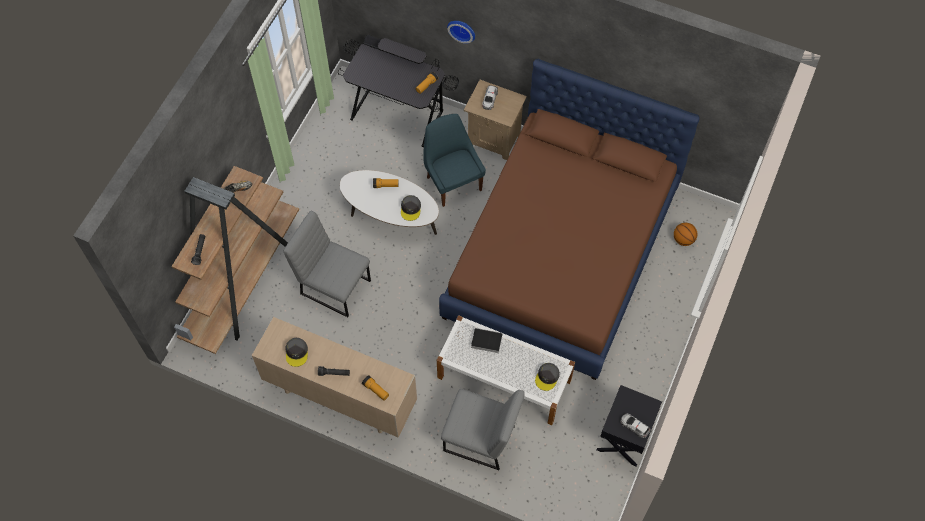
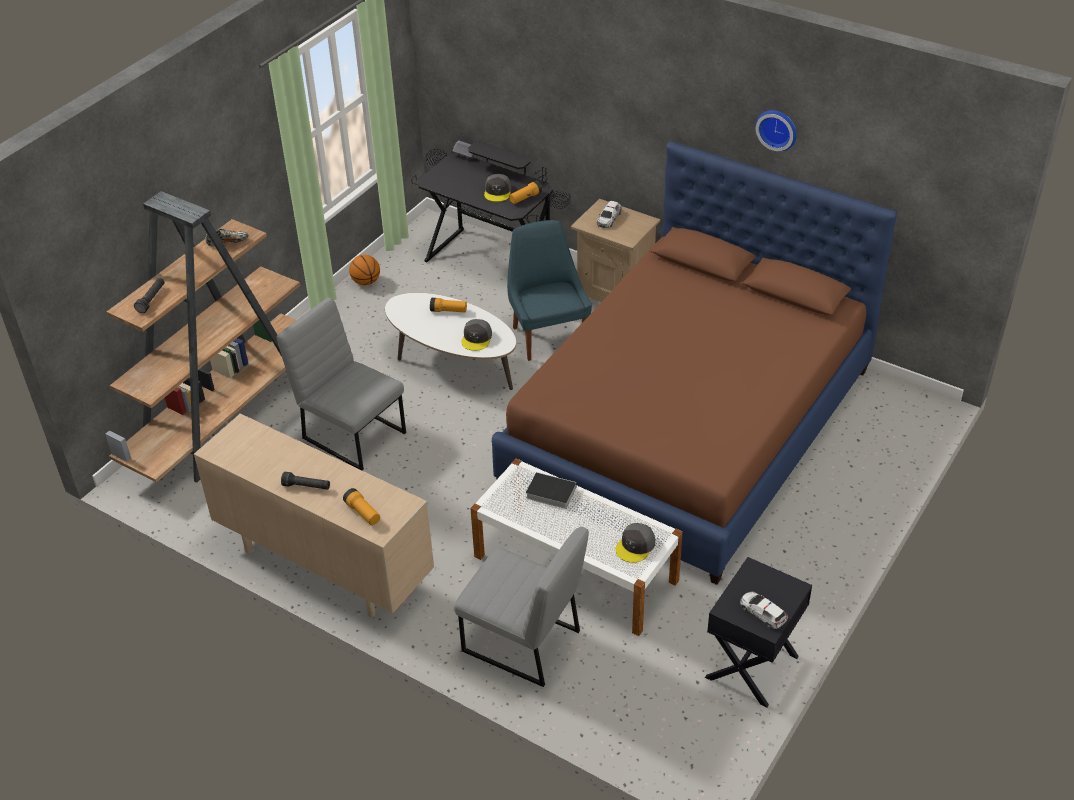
camera: 10 degrees right, 20 degrees down
grey cap [285,338,308,367] -> grey cap moved to [484,174,511,202]
wall clock [447,21,475,44] -> wall clock moved to [755,110,797,151]
basketball [674,223,698,246] -> basketball moved to [349,255,380,285]

